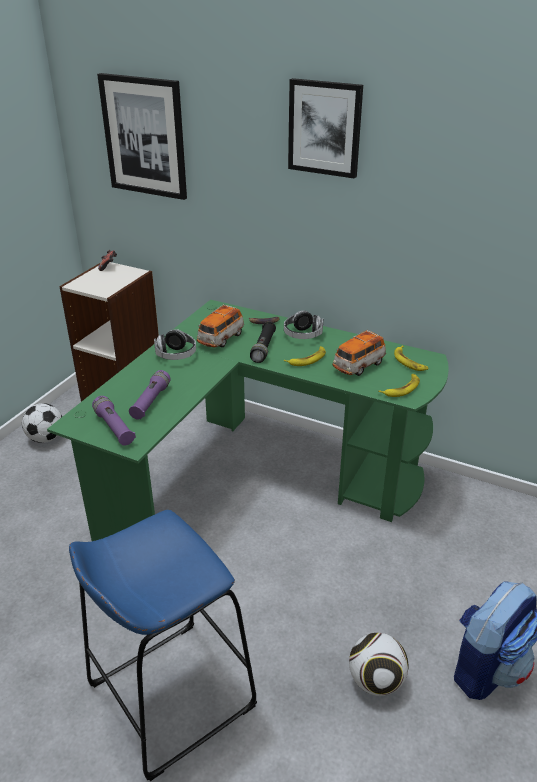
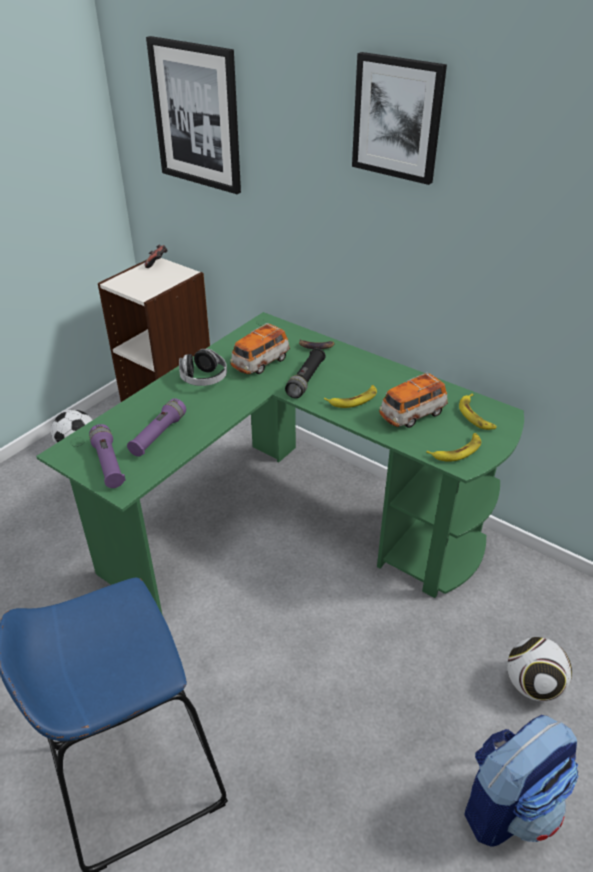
camera: 10 degrees right, 5 degrees up
headphones [284,311,323,339] -> none
football [349,633,409,696] -> football moved to [507,637,572,701]

